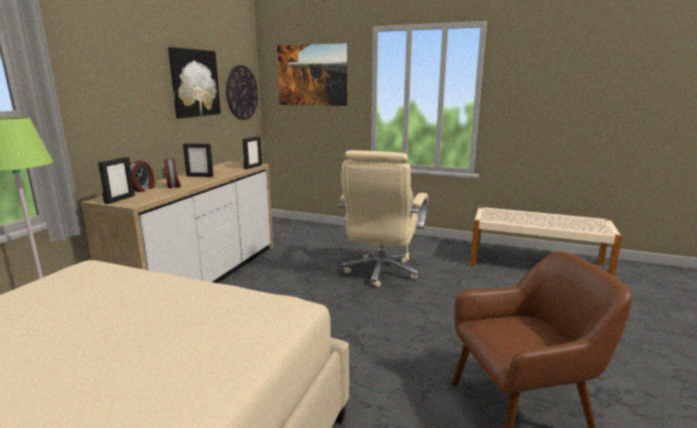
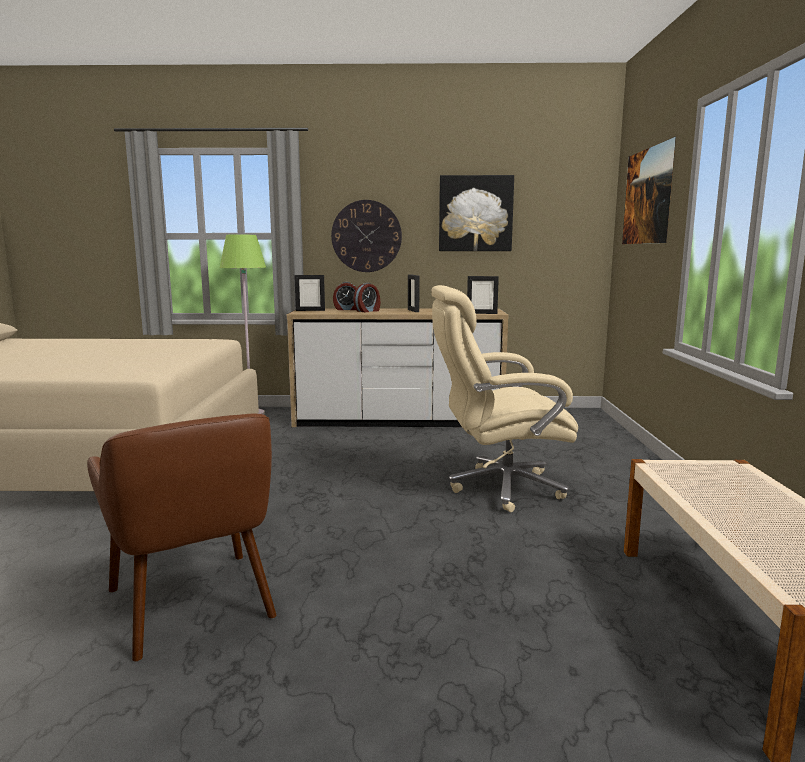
camera: 70 degrees right, 5 degrees down
wall clock [226,65,258,120] -> wall clock moved to [331,200,402,272]

